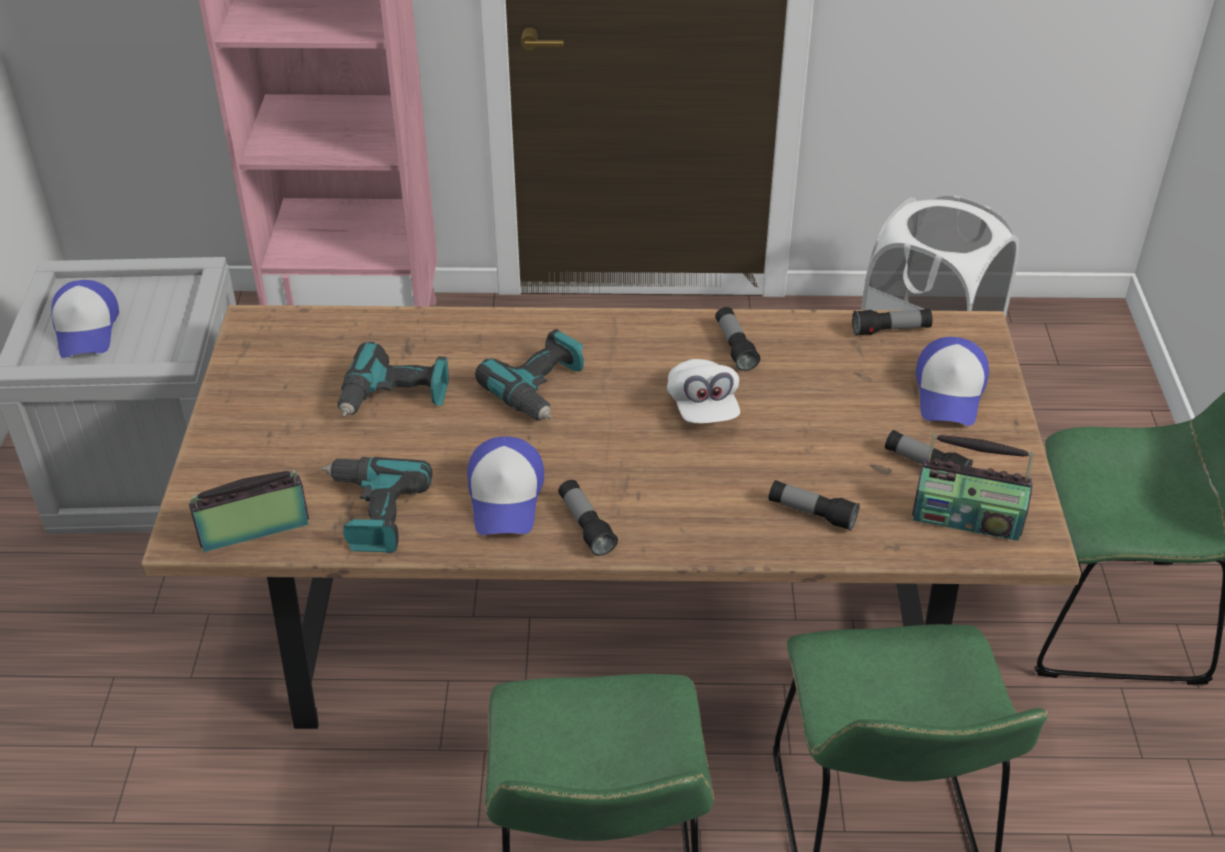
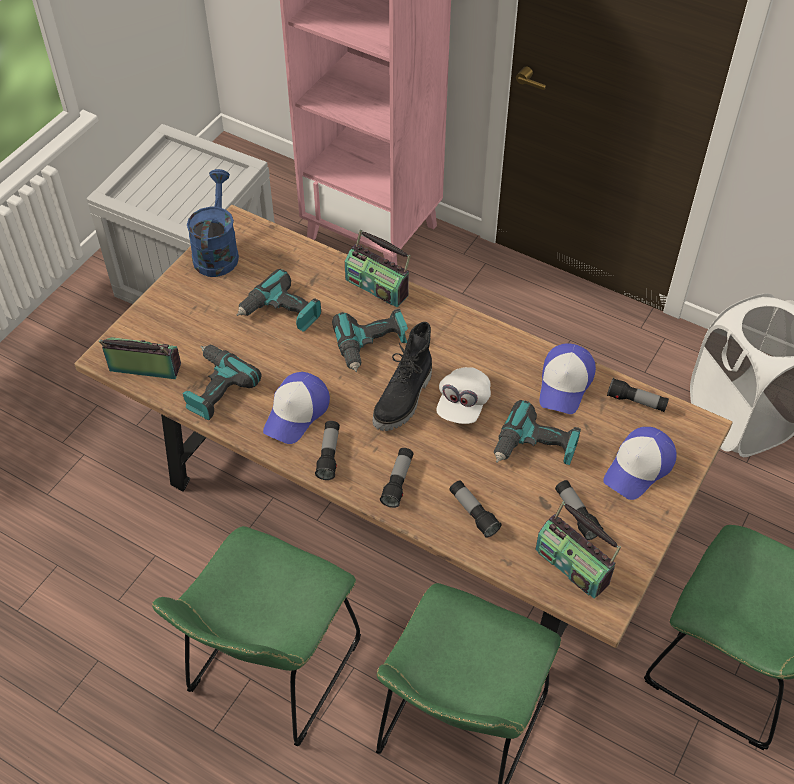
camera: 30 degrees right, 10 degrees up
cap [51,280,119,358] -> cap moved to [539,343,596,414]
flashlight [715,307,760,371] -> flashlight moved to [380,448,414,508]
none -> blue watering can [187,169,239,277]
none -> radio [345,230,411,307]
none -> black boot [372,322,432,431]
none -> power drill [494,400,581,465]

